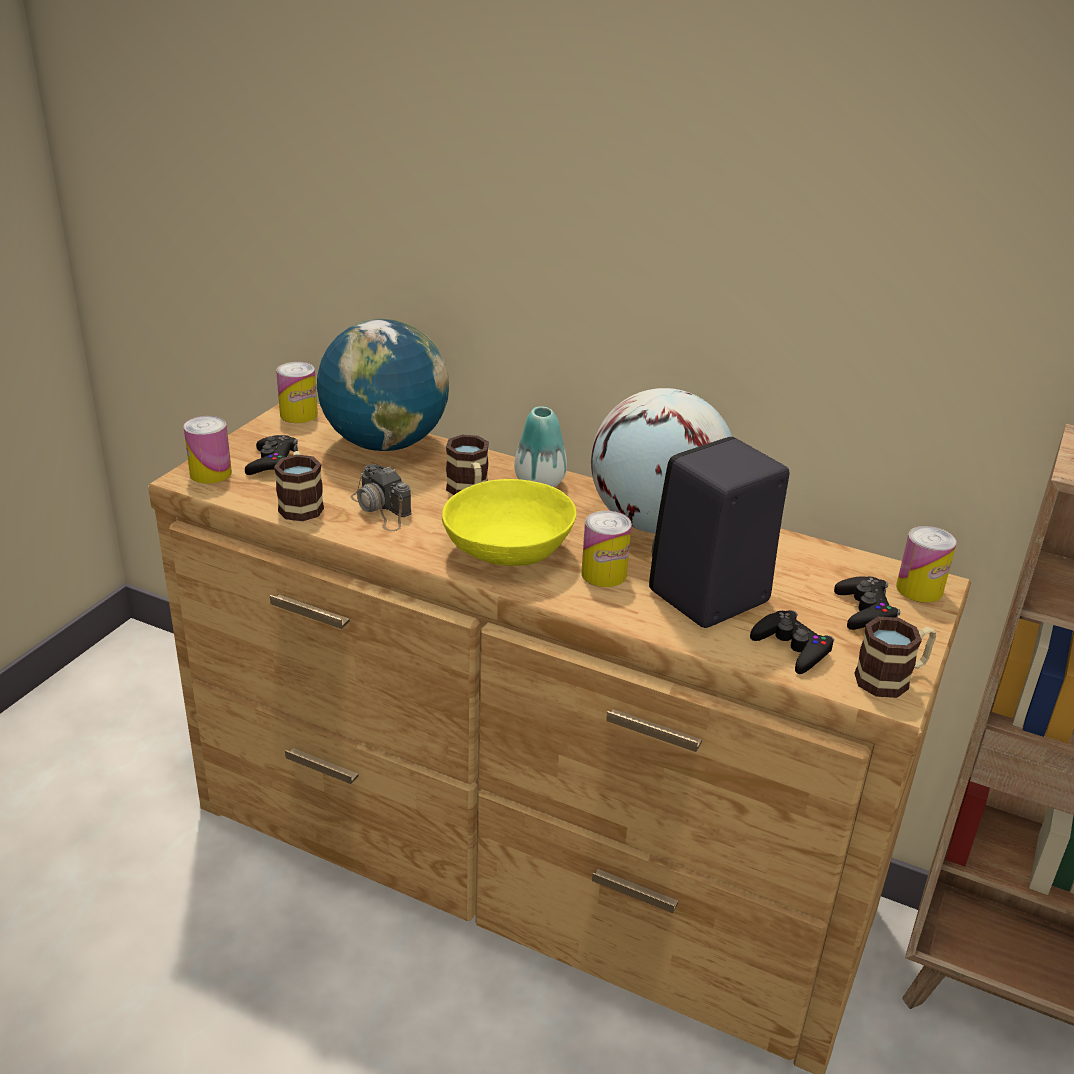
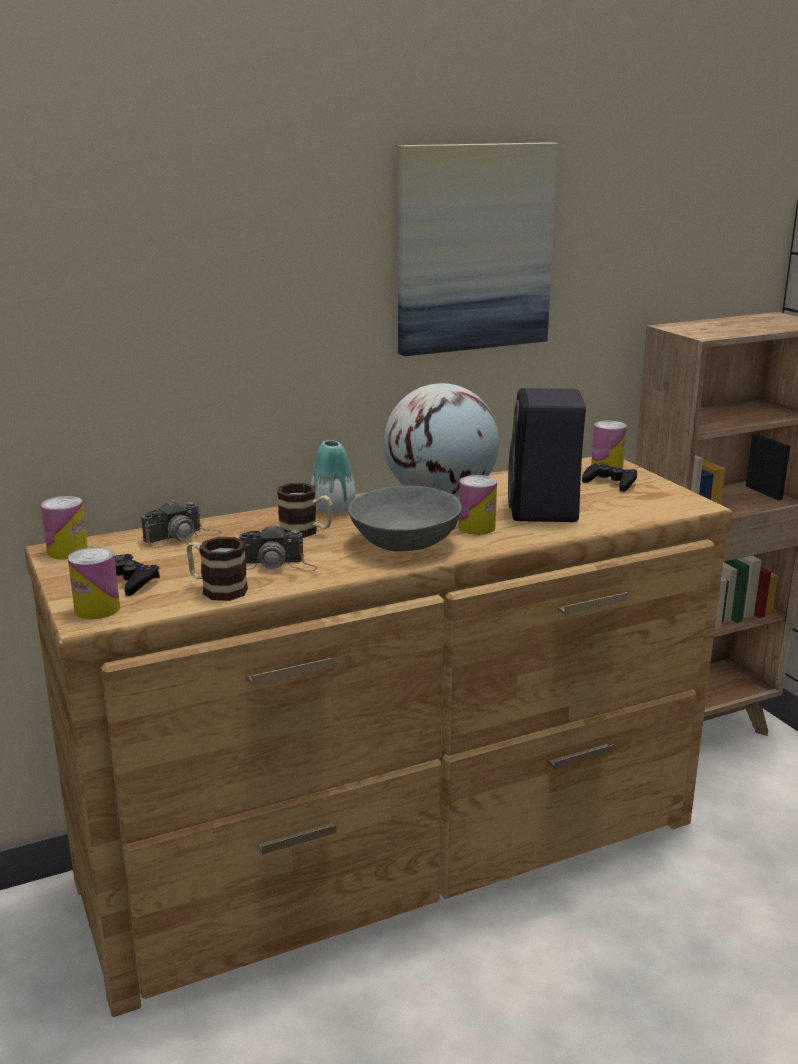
camera: 50 degrees left, 10 degrees down
globe [317,319,449,451] -> camera [141,500,222,548]
yellow bowl [442,479,576,566] -> grey bowl [348,486,462,551]
black game controller [750,610,834,674] -> none
mug [854,617,936,698] -> none
none -> picture [398,142,558,356]

